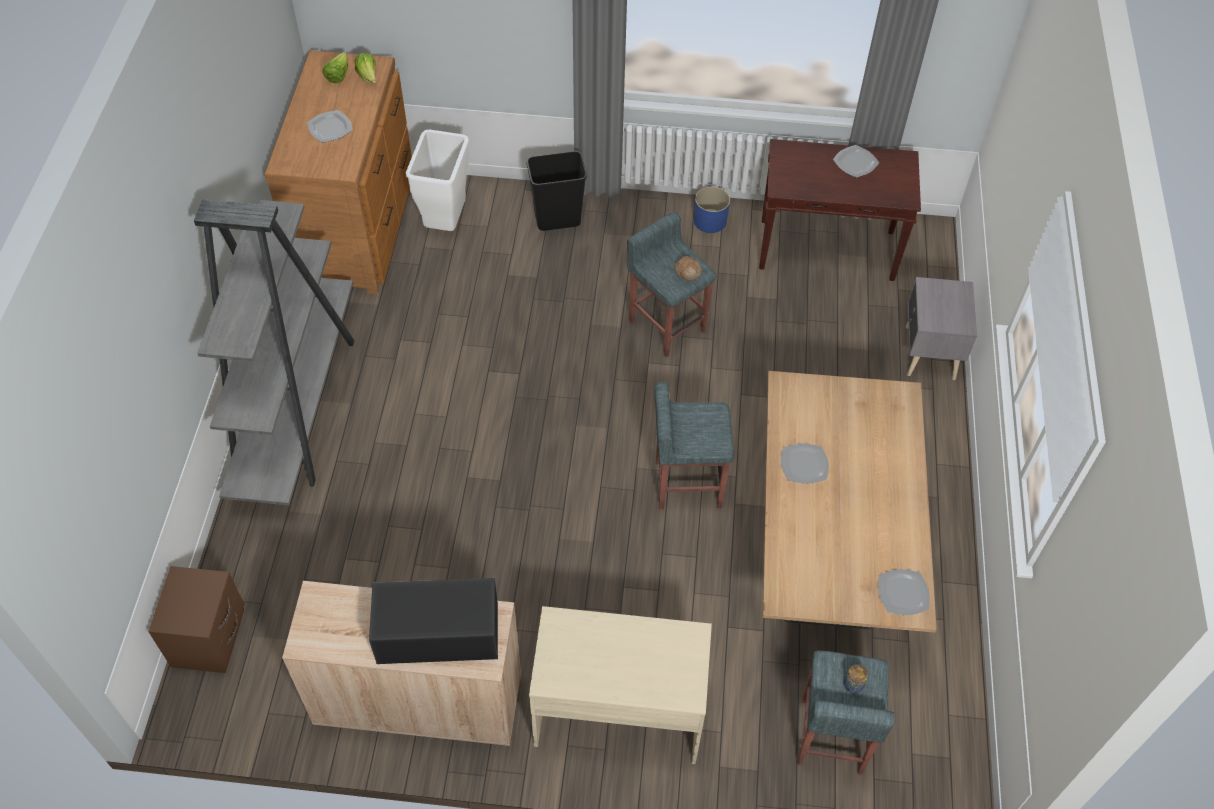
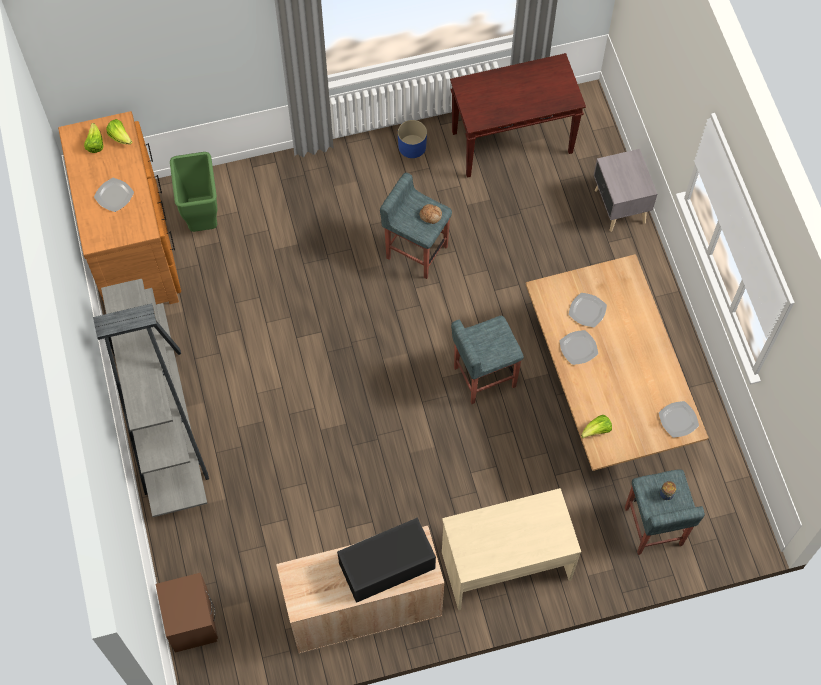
camera: 20 degrees left, 10 degrees up
white trash can [406,129,469,231] -> green trash can [170,152,217,232]
black trash can [526,151,587,231] -> none
plate [833,145,879,178] -> plate moved to [569,293,607,327]
none -> lettuce [581,415,612,438]

